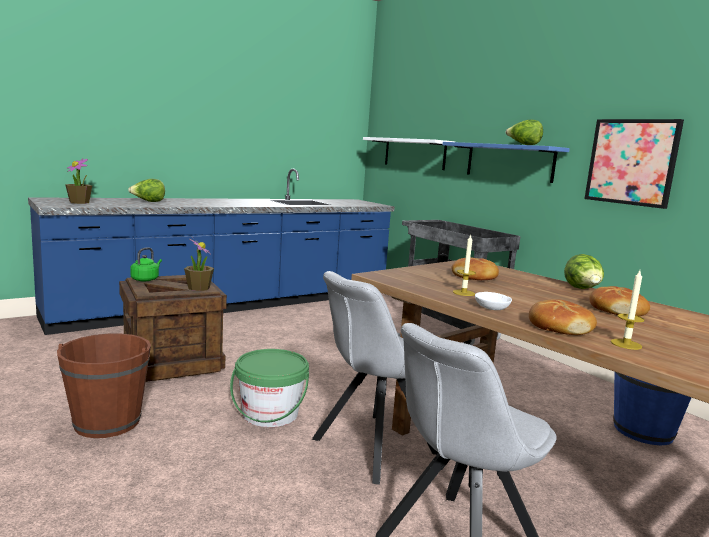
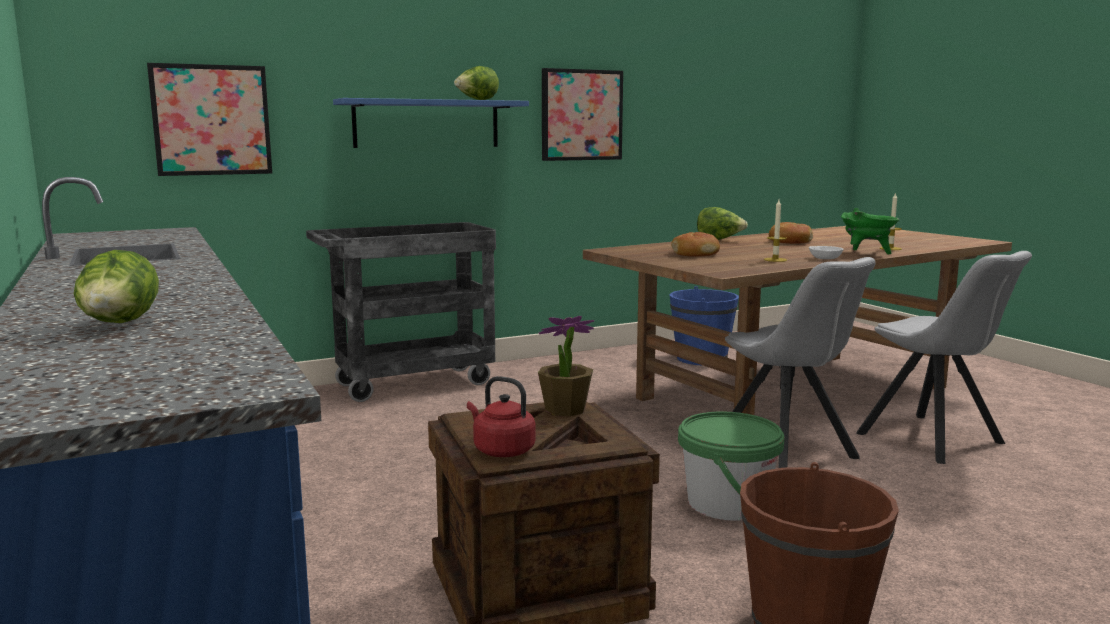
camera: 80 degrees left, 0 degrees up
potted plant [65,158,92,204] -> none
green kettle [130,247,162,281] -> red kettle [467,376,535,457]
white shelf [363,137,455,170] -> picture [147,63,272,176]
bread [529,299,597,335] -> green cooking pot [841,208,900,254]

